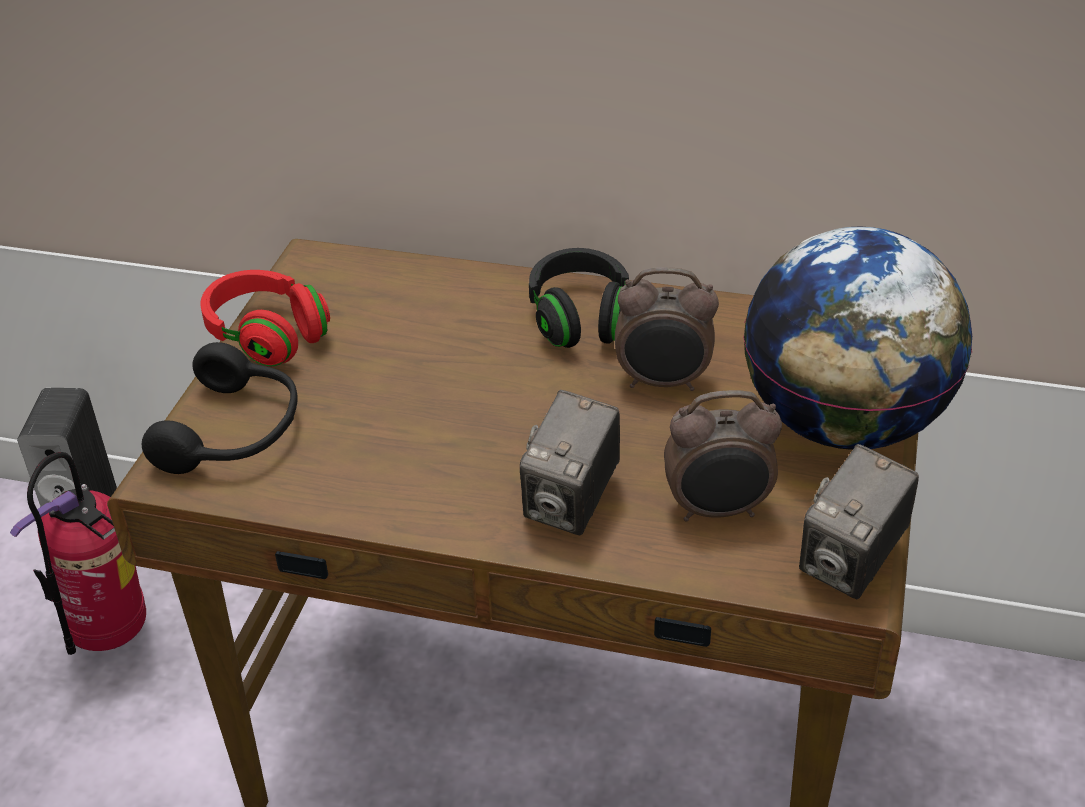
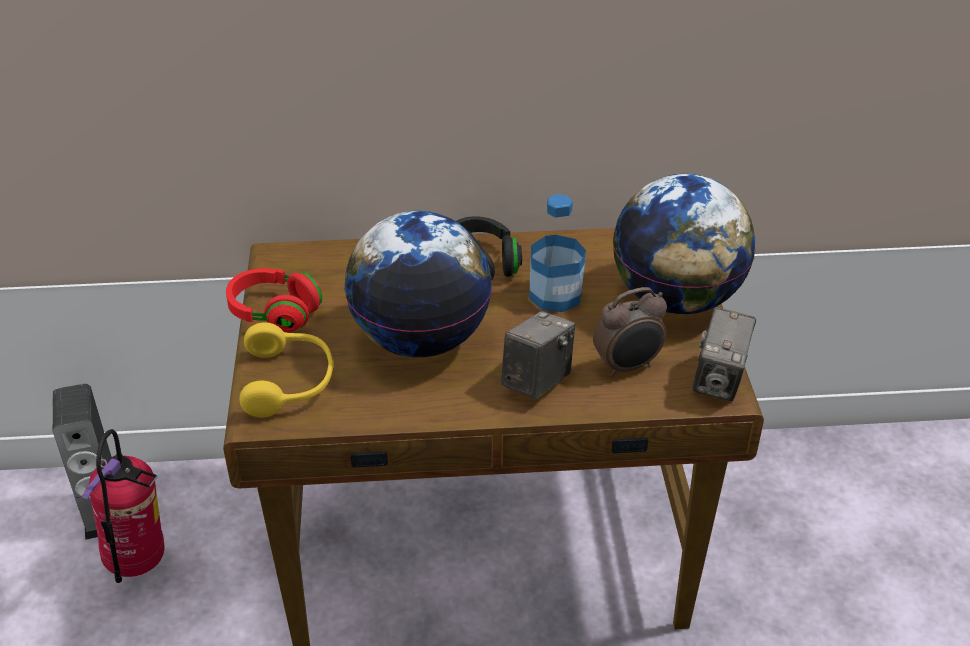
camera: 20 degrees left, 0 degrees up
black headphones [142,342,298,474] -> yellow headphones [239,322,334,417]
camera [520,390,620,535] -> camera turned 150 degrees counterclockwise [501,311,575,399]
alarm clock [615,267,719,391] -> bottle [529,194,586,312]
none -> globe [344,211,492,357]

